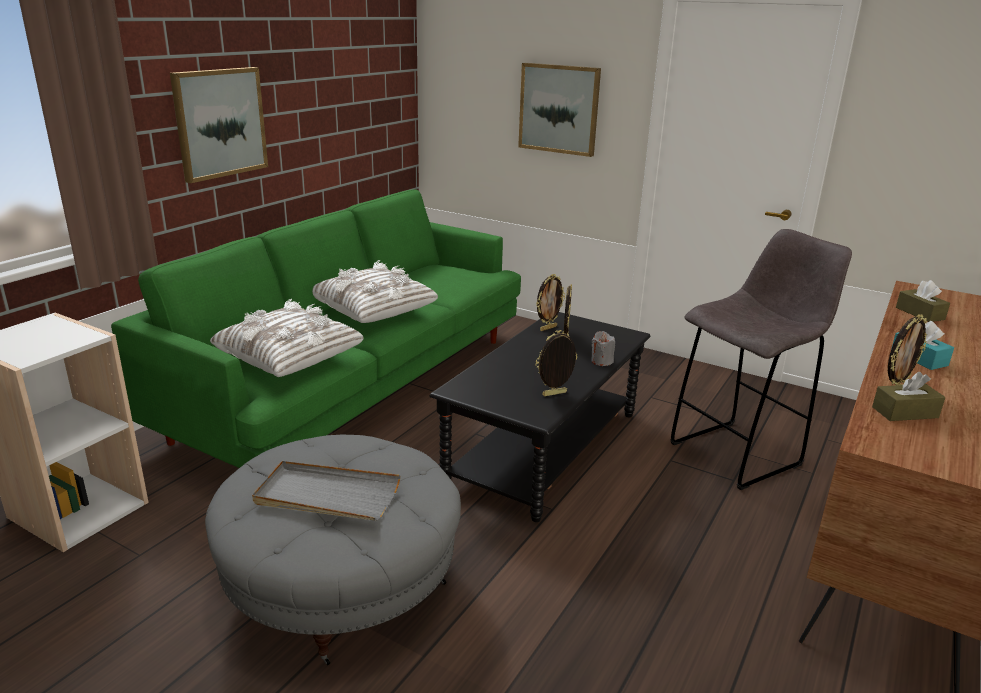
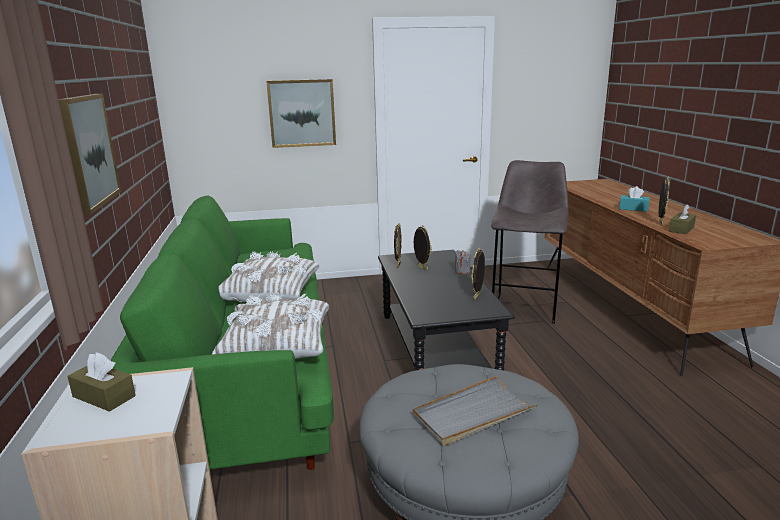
camera: 40 degrees left, 5 degrees down
brown tissue box [896,280,950,322] -> brown tissue box moved to [67,352,136,412]

